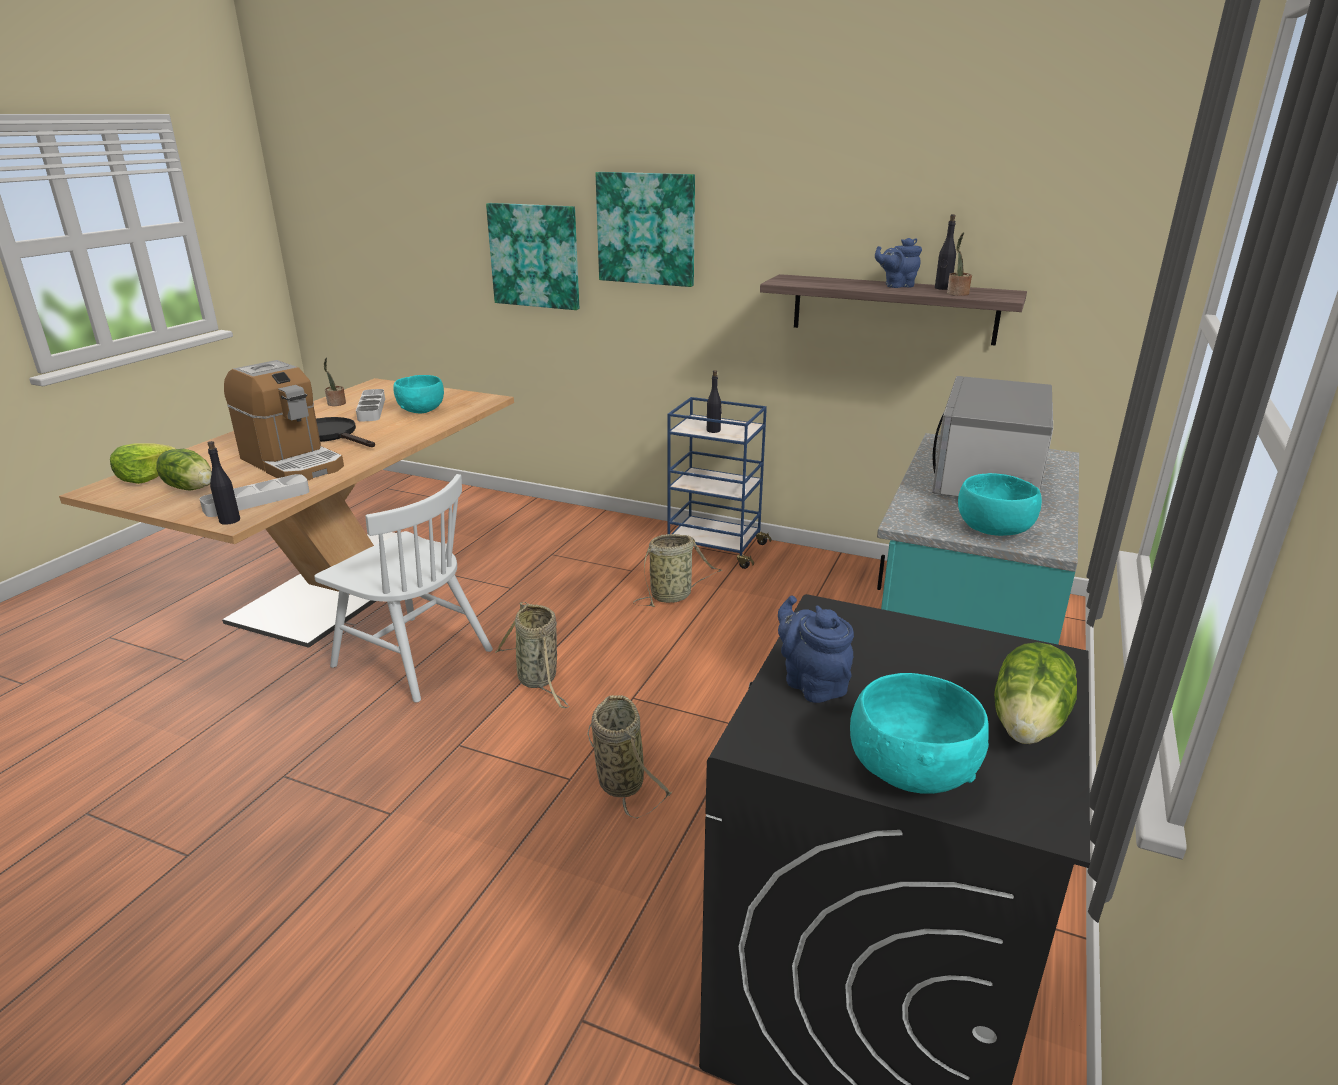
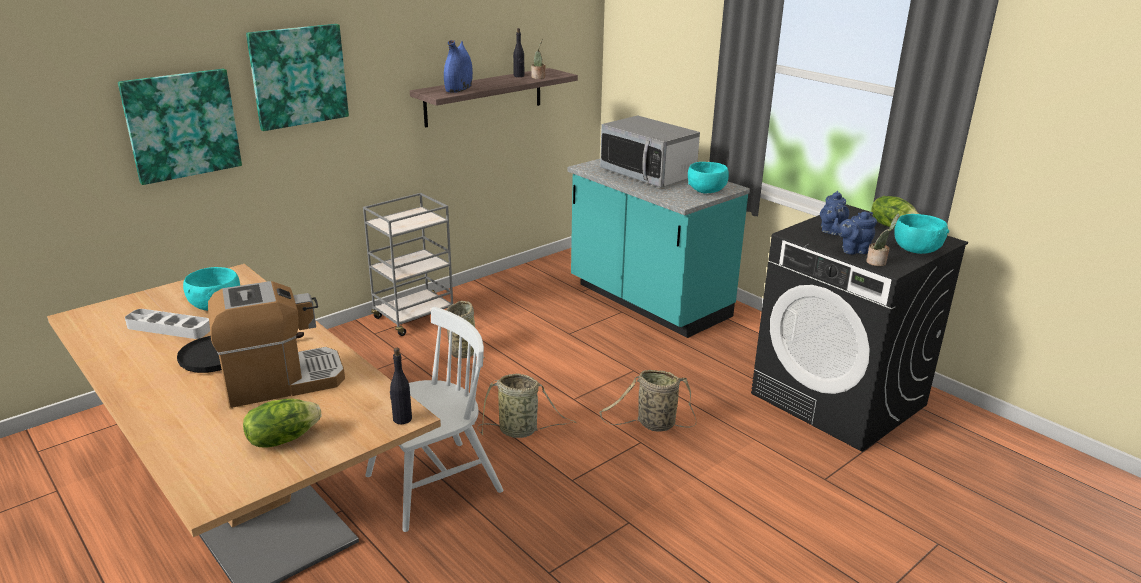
camera: 65 degrees left, 0 degrees up
lettuce [110,443,176,484] -> none
grey tray [200,474,309,517] -> none
potted plant [323,357,346,406] -> potted plant moved to [866,214,900,266]
blue cart [668,397,772,569] -> grey cart [363,193,453,336]
black bottle [707,370,722,433] -> none
blue teapot [875,238,922,288] -> blue teapot moved to [820,191,849,235]
none -> blue vase [444,40,473,92]

